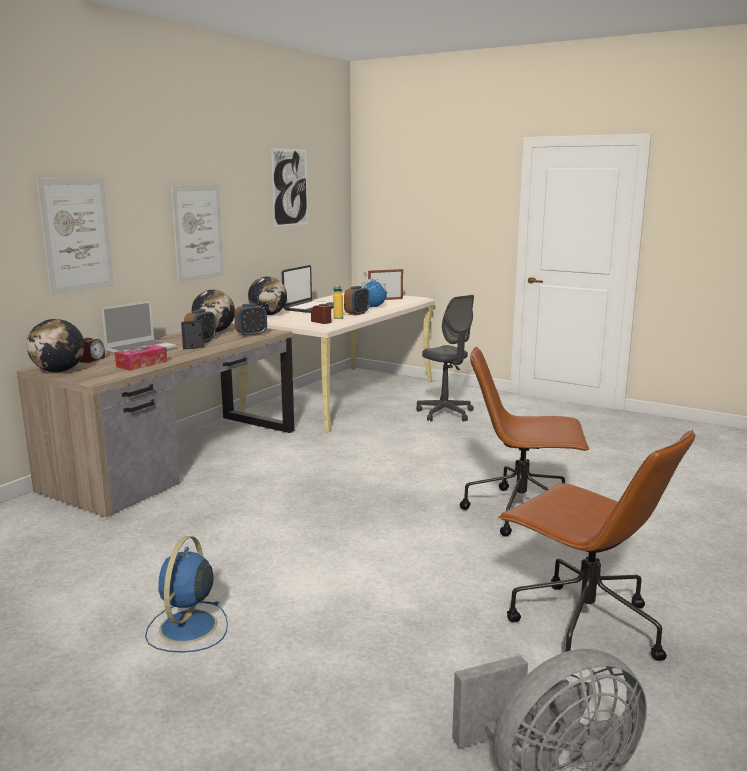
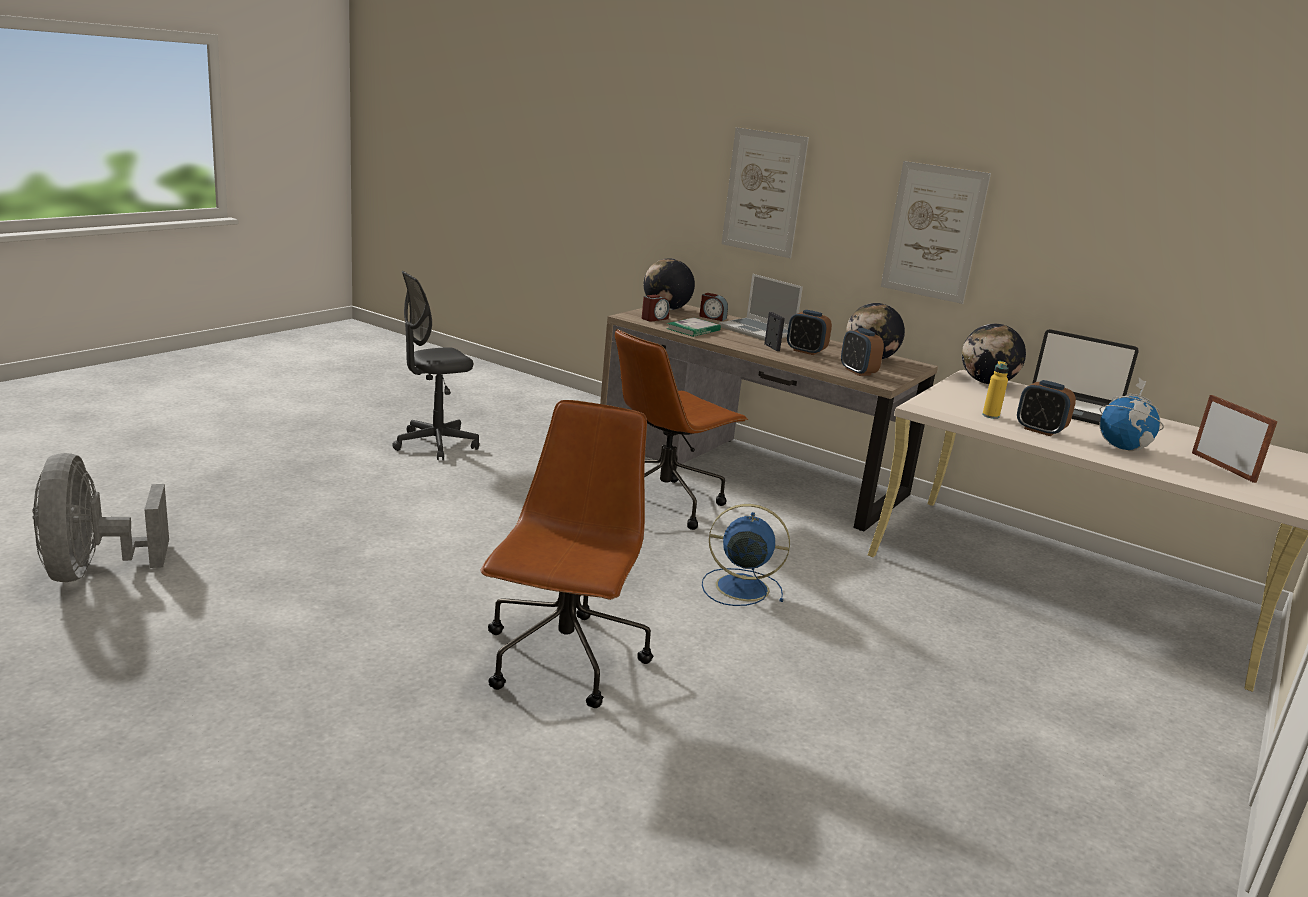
camera: 90 degrees right, 5 degrees up
tissue box [114,344,167,371] -> book [666,318,721,337]
blue fan [145,536,228,653] -> blue fan moved to [702,504,790,606]
picture [271,148,308,227] -> none
alarm clock [311,304,331,324] -> alarm clock moved to [642,295,670,321]
grey office chair [416,295,474,422] -> grey office chair moved to [392,271,479,460]
brown office chair [498,430,695,661] -> brown office chair moved to [615,329,748,530]

